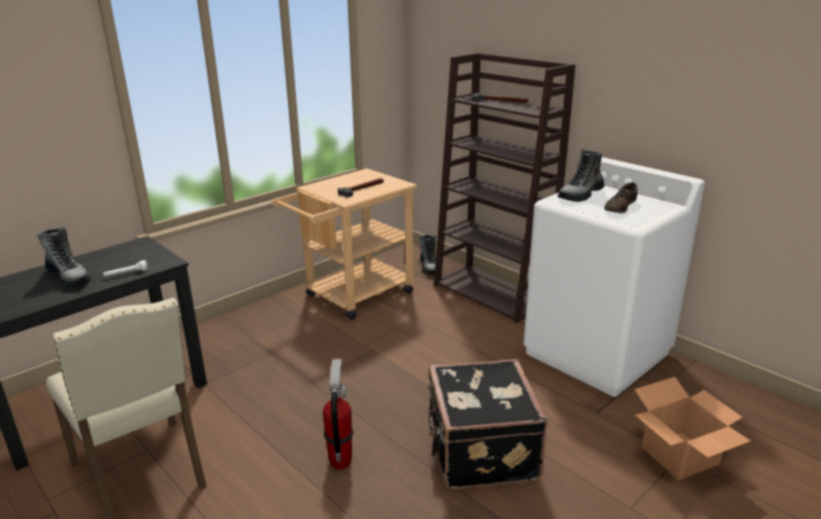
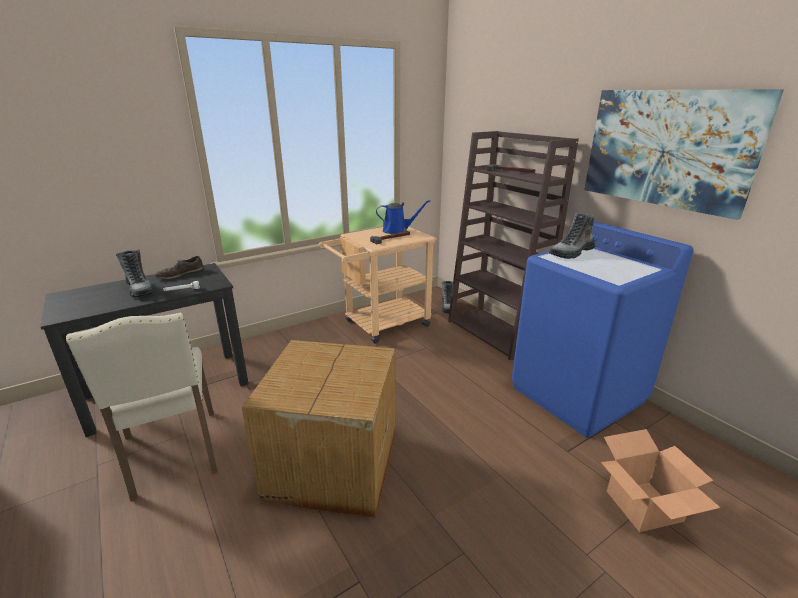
camera: 10 degrees right, 0 degrees up
fire extinguisher [323,358,354,469] -> cardboard box [242,340,395,518]
black suitcase [427,359,548,489] -> none
white washing machine [523,157,705,397] -> blue washing machine [512,222,694,438]
brown shoe [604,182,637,213] -> brown shoe moved to [154,256,204,279]
none -> blue watering can [376,200,430,234]
none -> picture [584,89,784,220]

